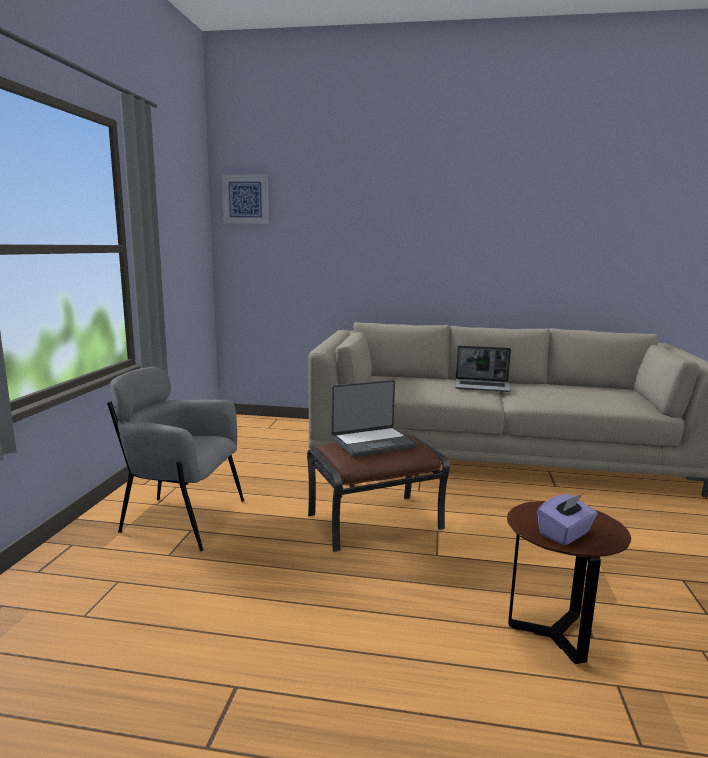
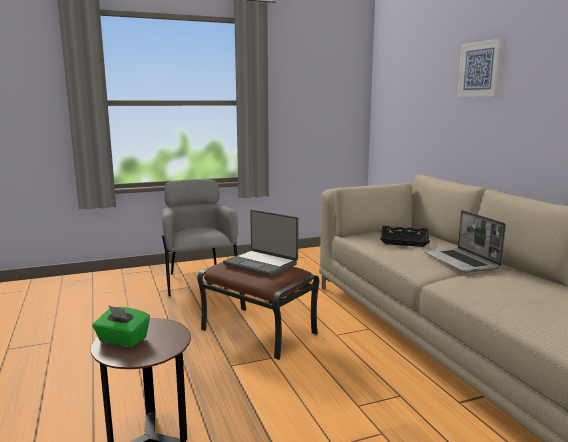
camera: 60 degrees right, 0 degrees up
picture [222,175,269,224] -> picture moved to [457,38,504,97]
purple tissue box [537,494,597,545] -> green tissue box [92,305,150,348]
none -> black tray [380,226,430,247]

